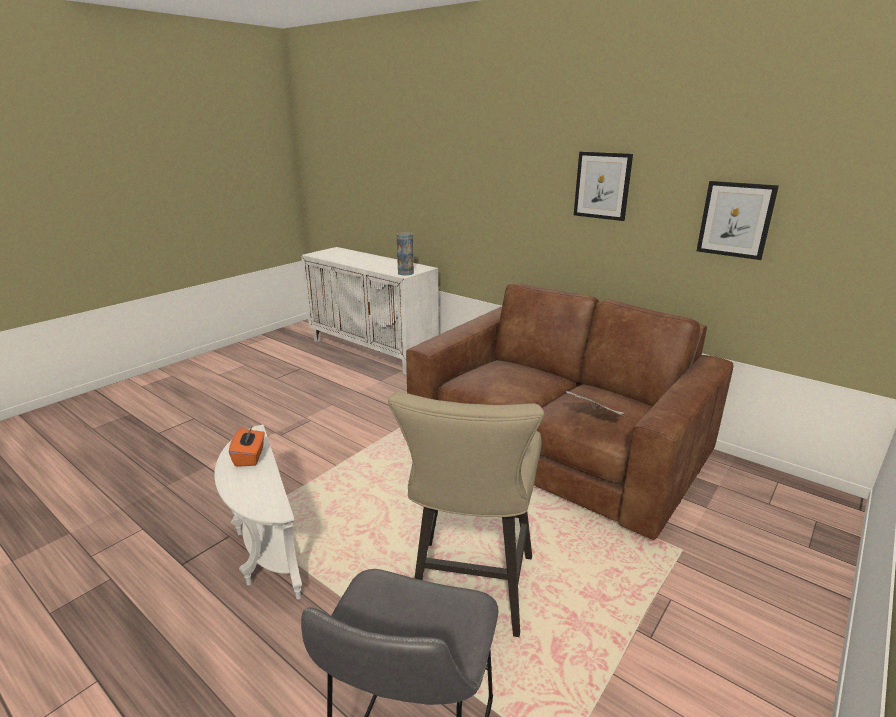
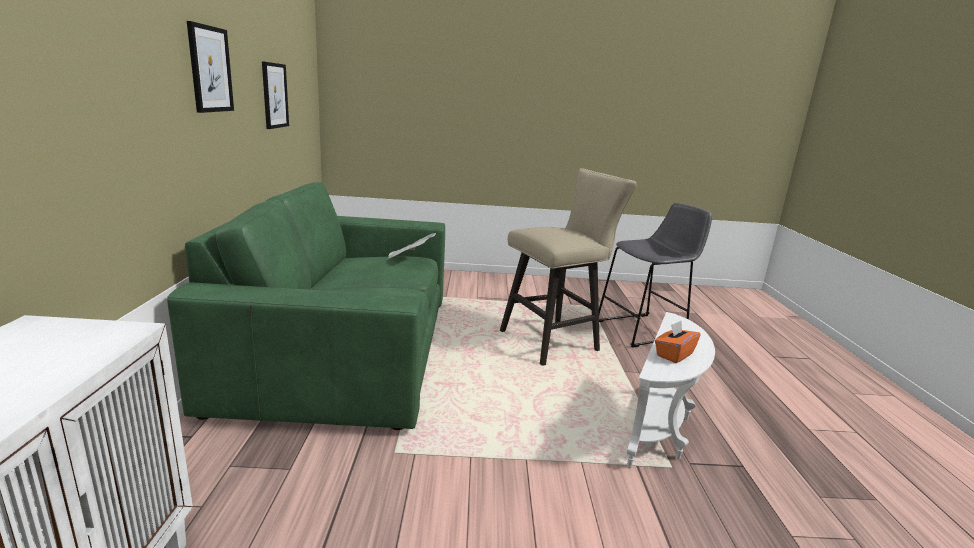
camera: 130 degrees left, 5 degrees down
vase [397,232,414,276] -> none
brown sofa [406,283,734,540] -> green sofa [167,182,445,430]

